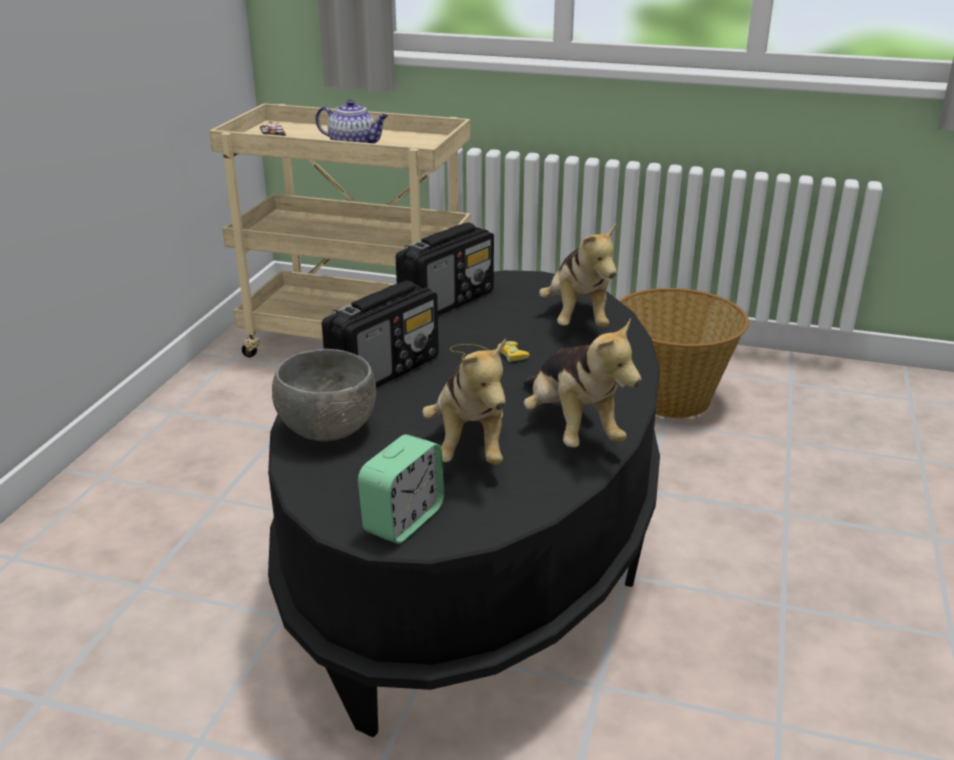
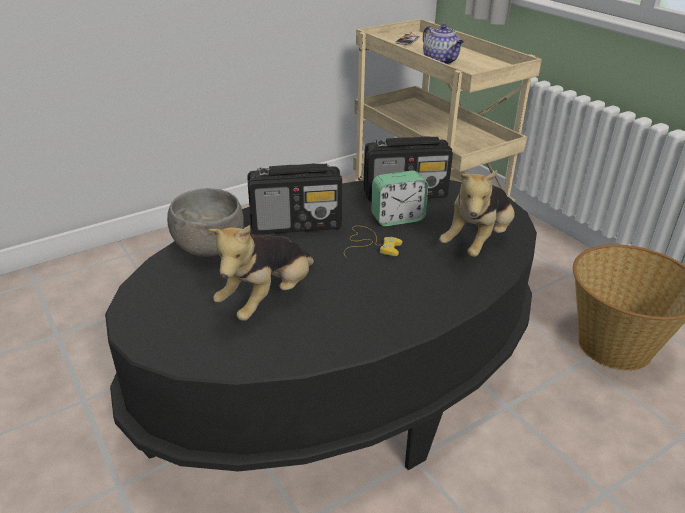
camera: 40 degrees right, 5 degrees up
alarm clock [358,434,444,544] -> alarm clock moved to [371,170,428,226]
plush toy [523,318,641,447] -> none

